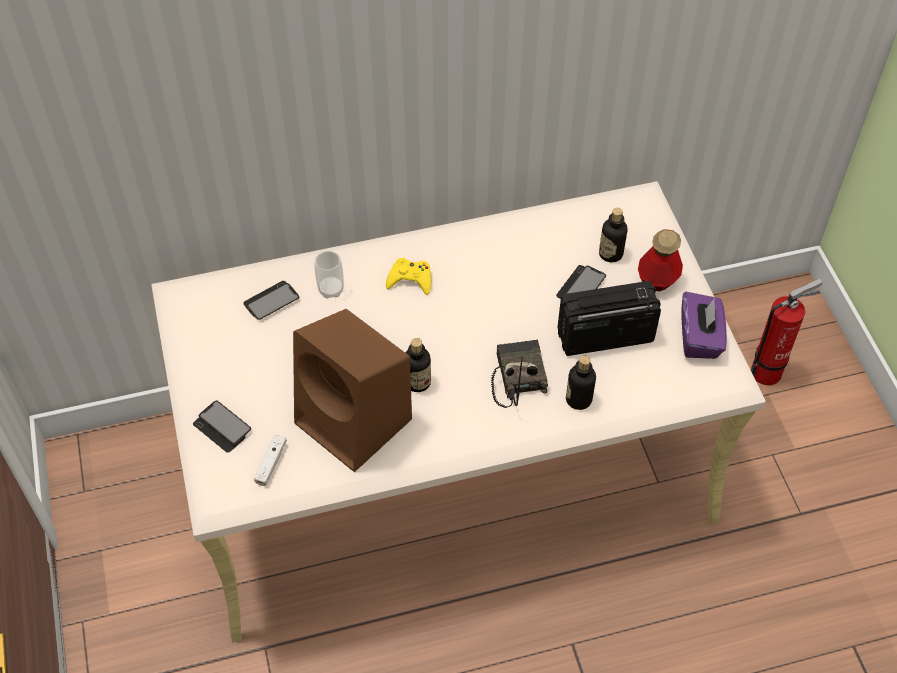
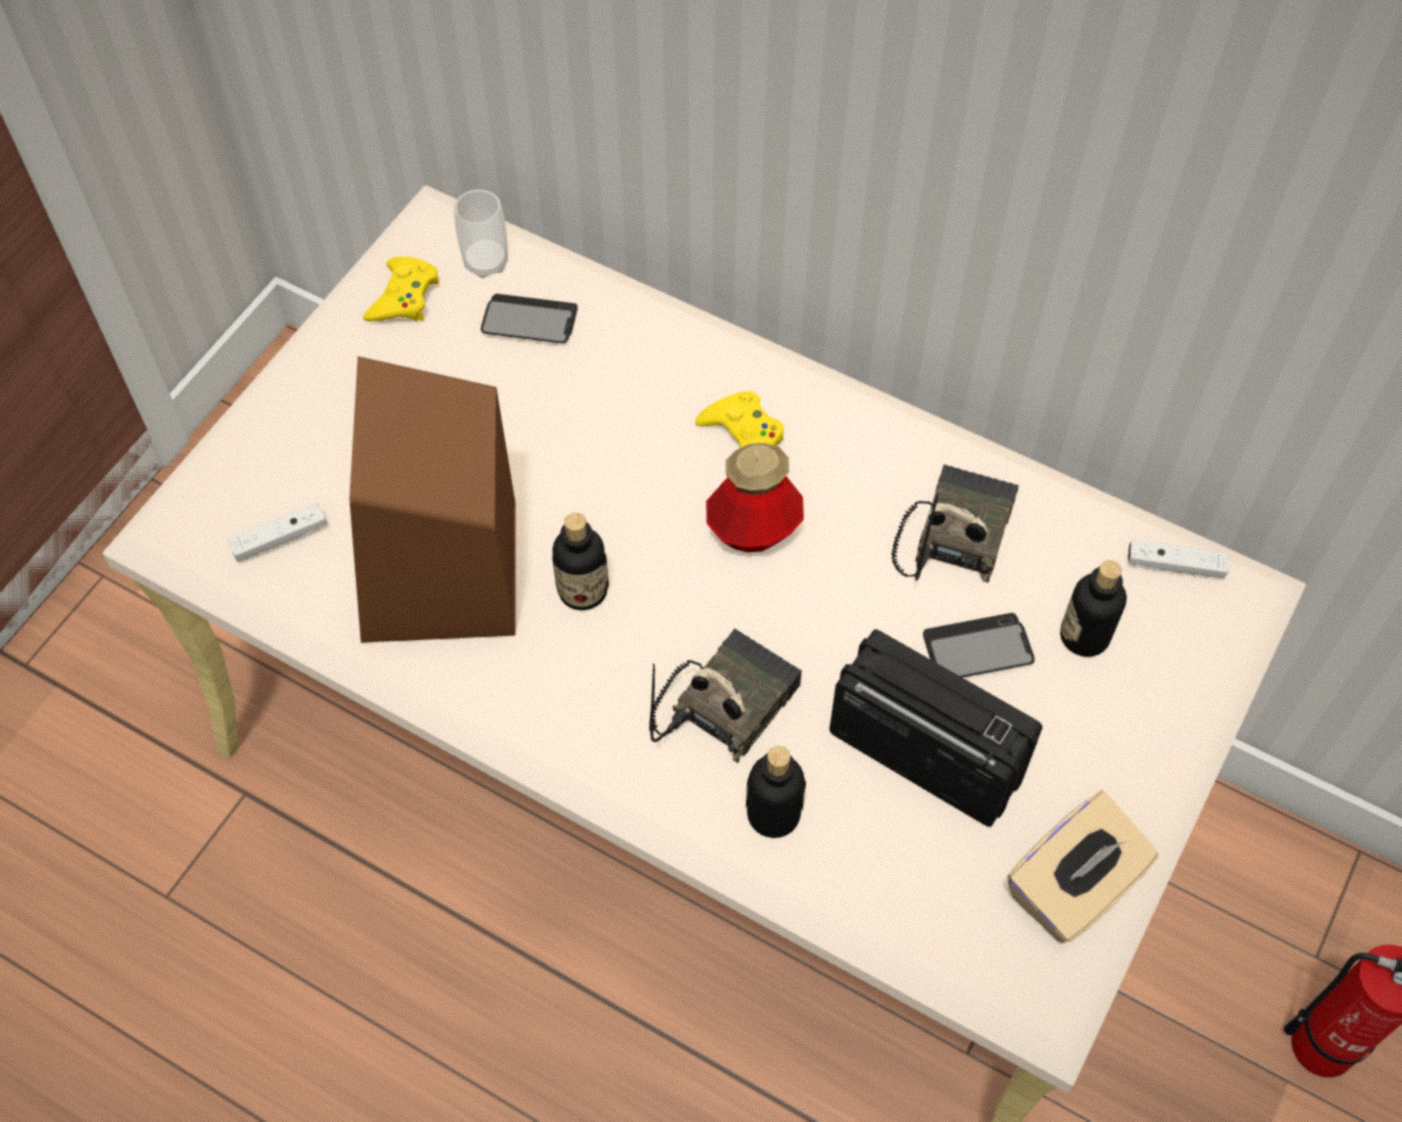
camera: 45 degrees right, 5 degrees up
phone [193,400,251,453] -> none
cup [315,251,344,298] -> cup moved to [454,190,508,278]
bottle [638,229,683,291] -> bottle moved to [706,443,804,552]
purple tissue box [681,292,727,359] -> beige tissue box [1007,790,1159,943]
none -> yellow game controller [363,257,440,321]
none -> radio [891,465,1019,583]
none -> white game controller [1128,539,1229,579]

